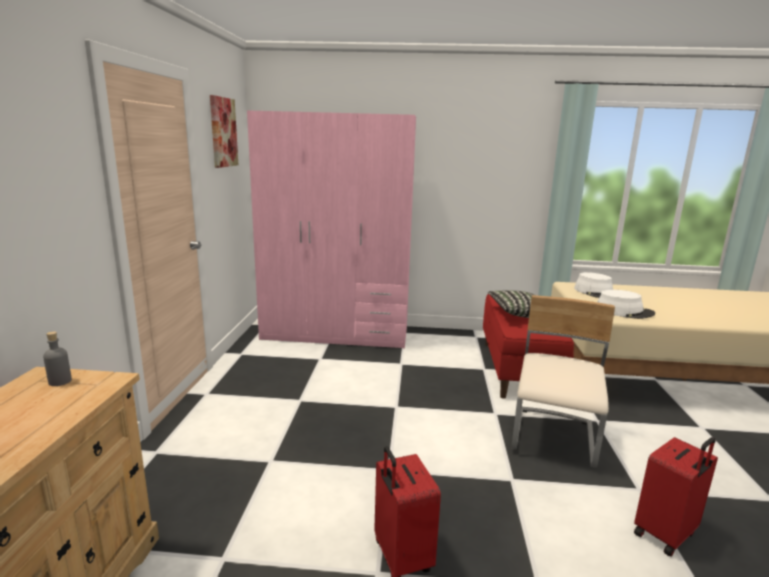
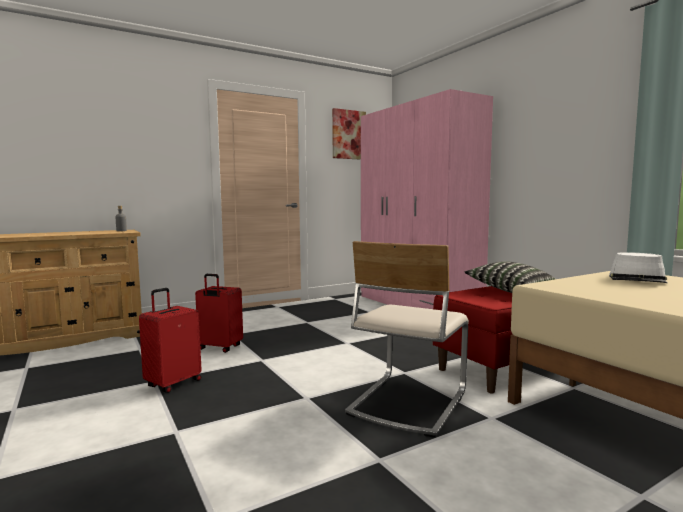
camera: 55 degrees right, 10 degrees down
beige chair [511,295,615,468] -> beige chair turned 135 degrees clockwise [345,241,469,438]
white hat [597,290,655,319] -> none
red suitcase [634,437,718,557] -> red suitcase moved to [195,274,243,353]

